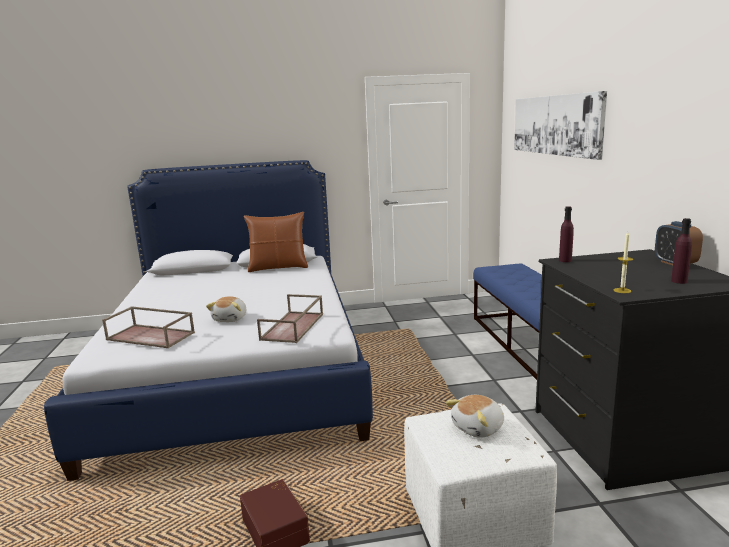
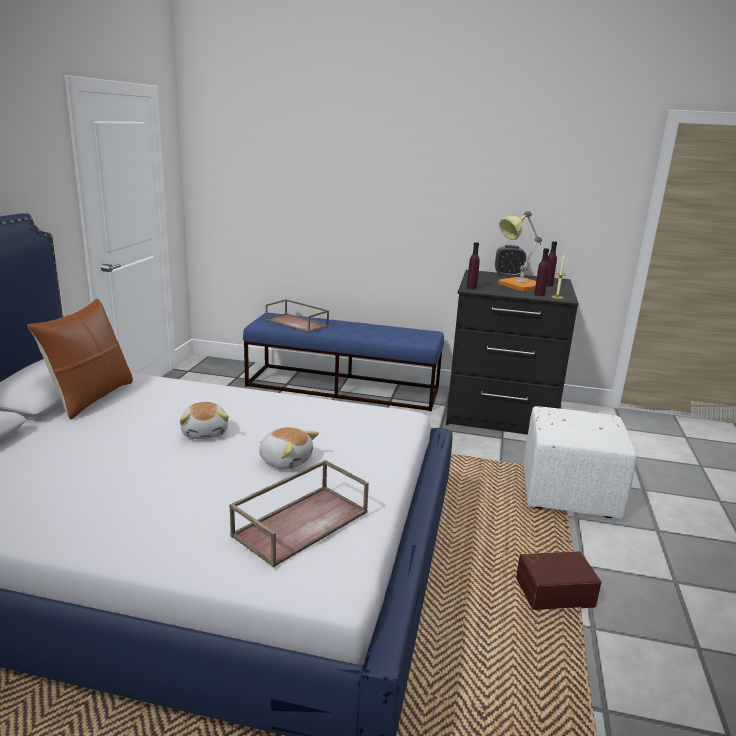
camera: 70 degrees left, 5 degrees up
brown tray [257,294,323,343] -> brown tray moved to [265,299,329,333]
plush toy [446,395,504,438] -> plush toy moved to [180,402,229,439]
picture [514,91,607,160] -> none
none -> table lamp [498,211,542,291]
none -> purple bottle [534,248,549,296]

